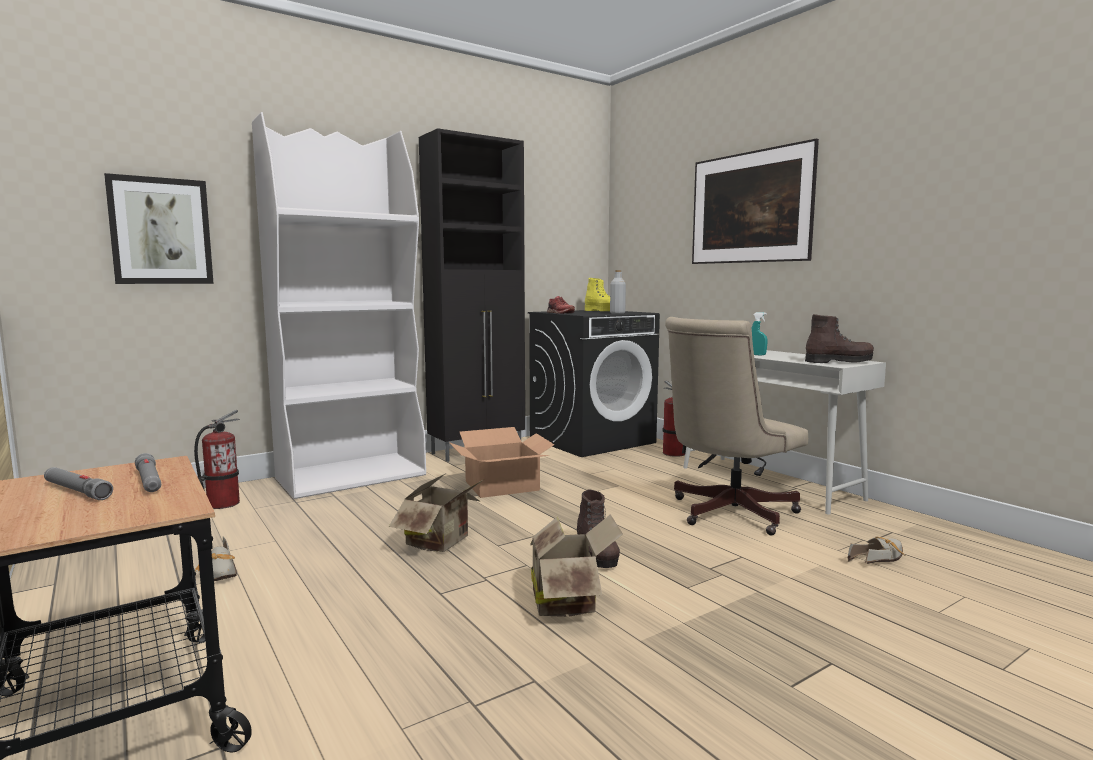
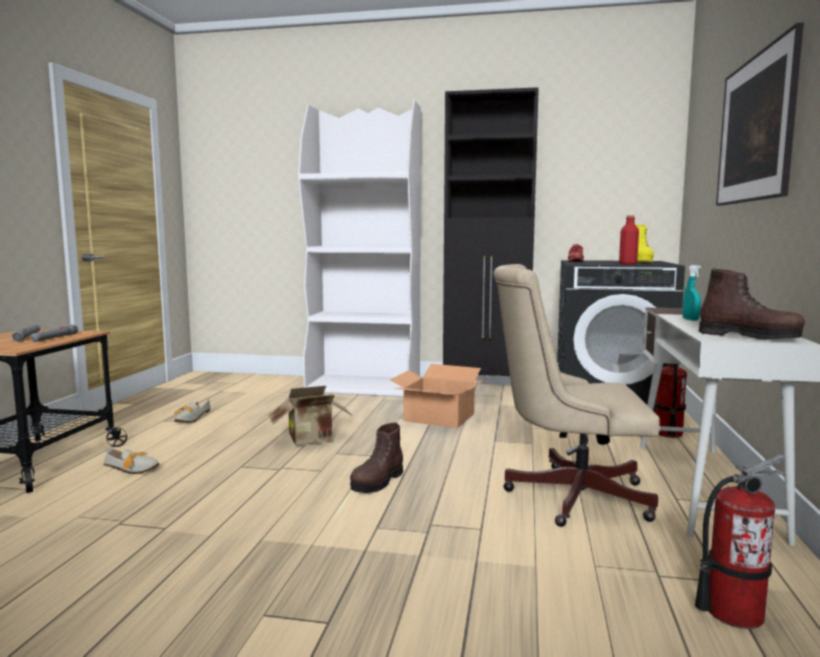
camera: 45 degrees right, 0 degrees up
picture [104,173,214,284] -> none
fire extinguisher [194,410,240,509] -> fire extinguisher moved to [695,455,786,629]
cardboard box [530,514,623,617] -> none
grey bottle [610,270,626,314] -> red bottle [619,215,639,265]
shoe [847,537,906,564] -> shoe moved to [103,447,159,474]

